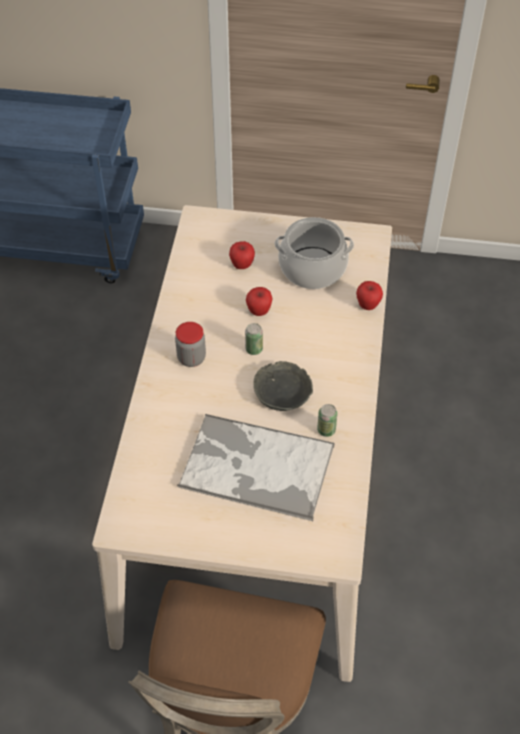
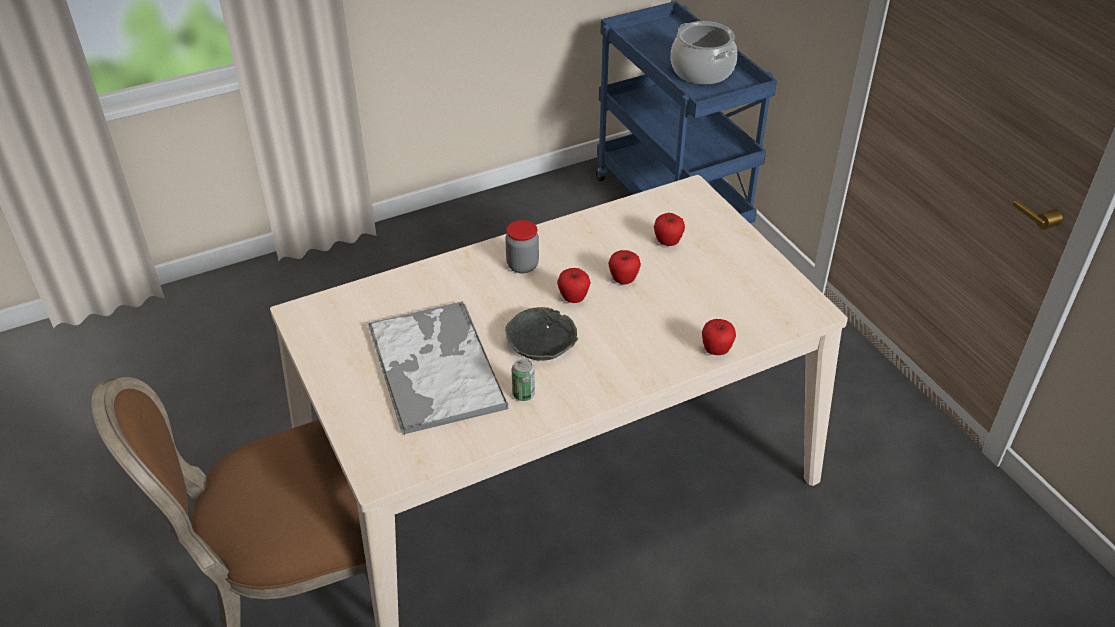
camera: 55 degrees right, 10 degrees down
can [245,323,263,355] -> apple [557,268,591,303]
cooking pot [275,217,354,289] -> cooking pot moved to [671,21,737,84]

